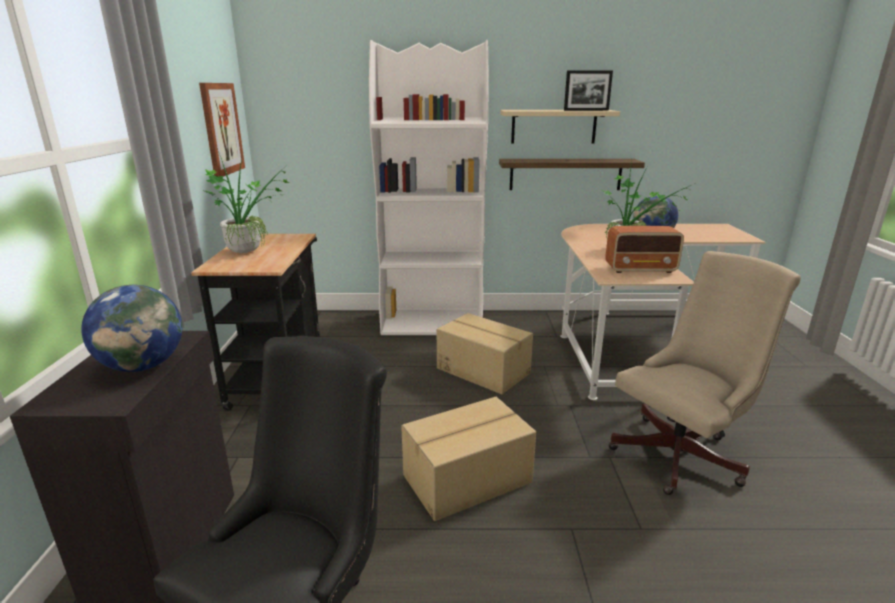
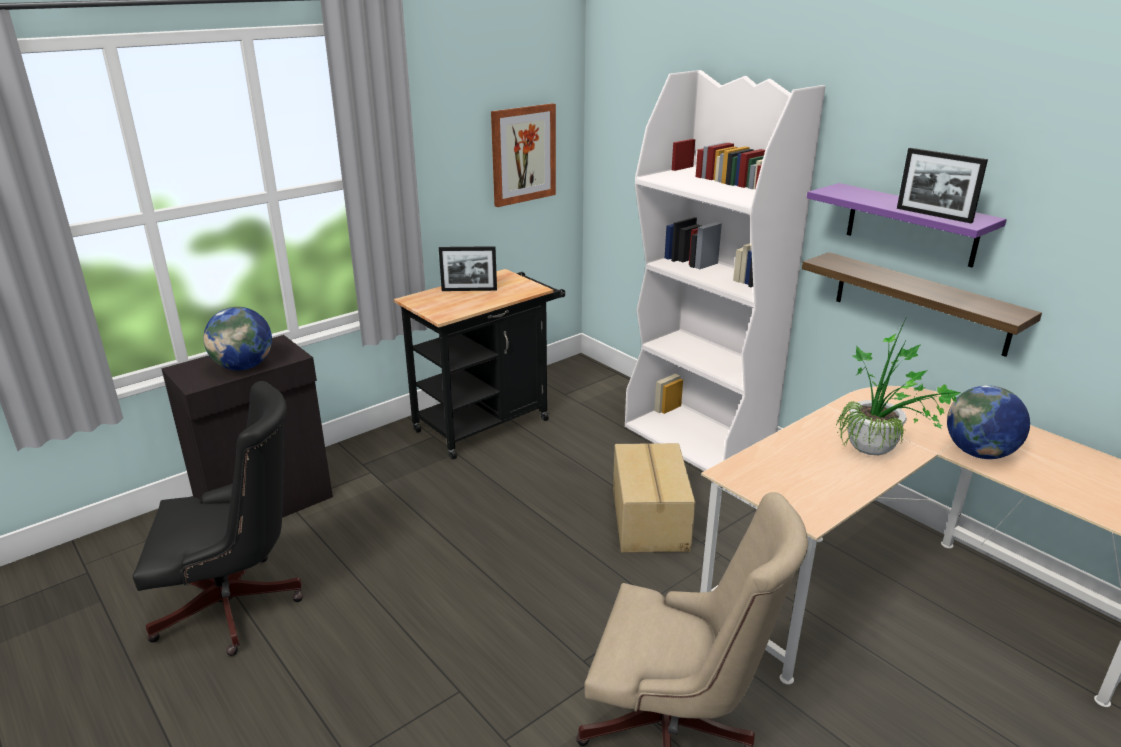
camera: 50 degrees right, 5 degrees up
potted plant [202,148,290,253] -> picture frame [439,246,497,291]
cardboard box [401,397,536,521] -> none
beige shelf [500,110,620,143] -> purple shelf [807,183,1007,267]
radio [605,226,684,273] -> none

